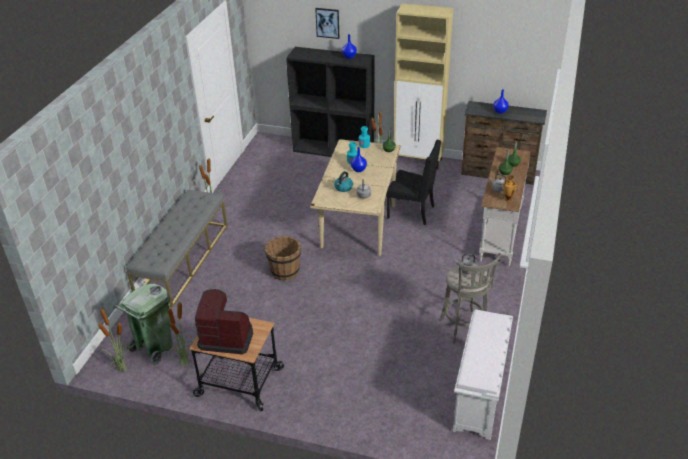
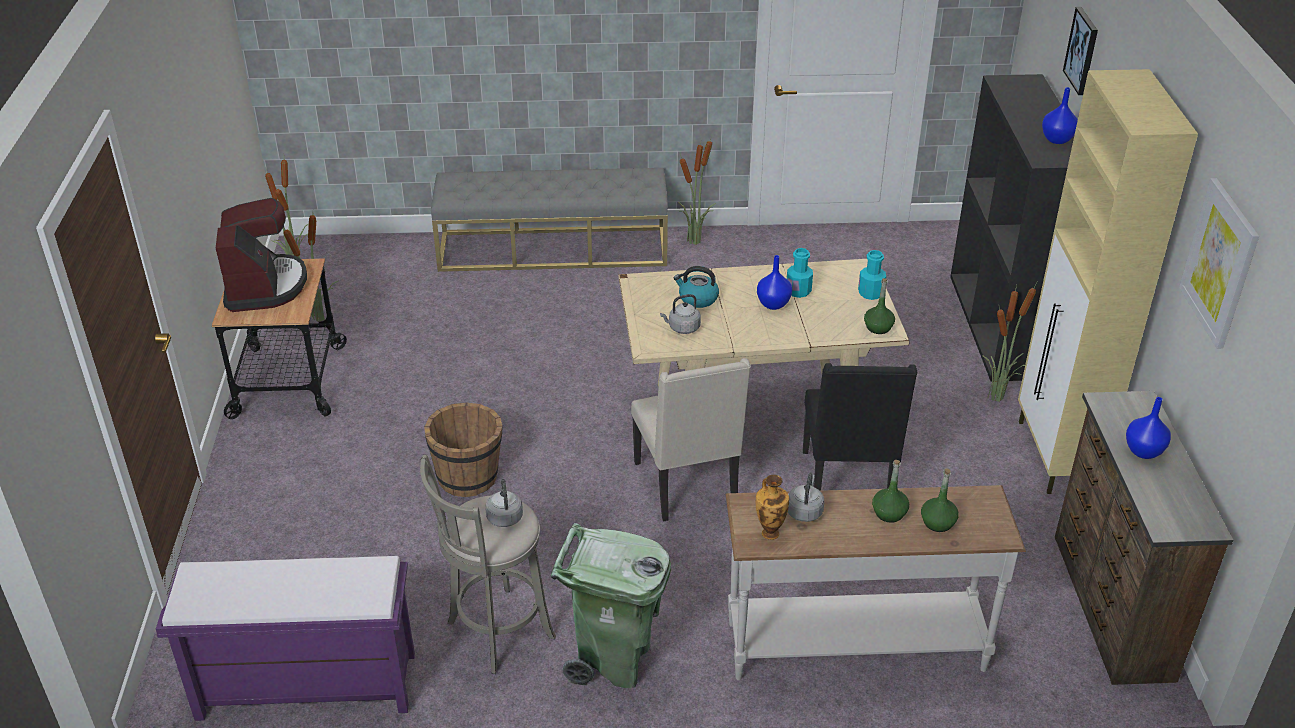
camera: 70 degrees right, 0 degrees up
green trash can [115,284,173,366] -> green trash can moved to [551,523,671,688]
brown bucket [265,236,301,280] -> brown bucket moved to [424,402,503,497]
white bench [453,309,513,440] -> purple bench [156,556,415,721]
none -> beige chair [631,358,751,521]
none -> picture [1179,178,1259,349]

